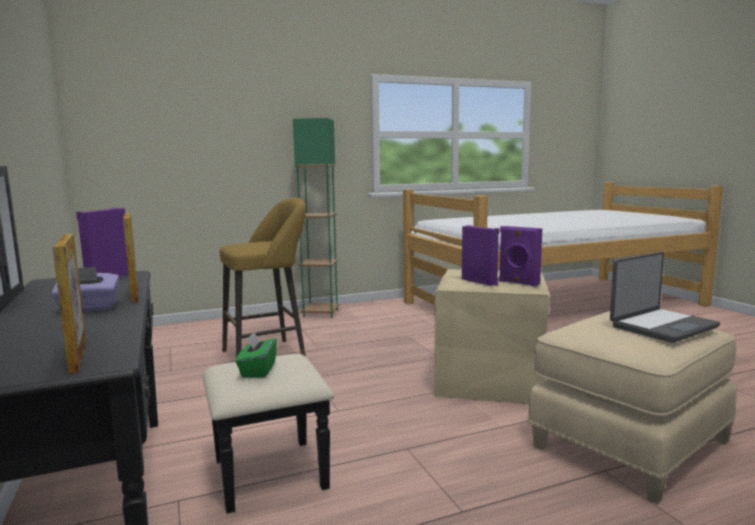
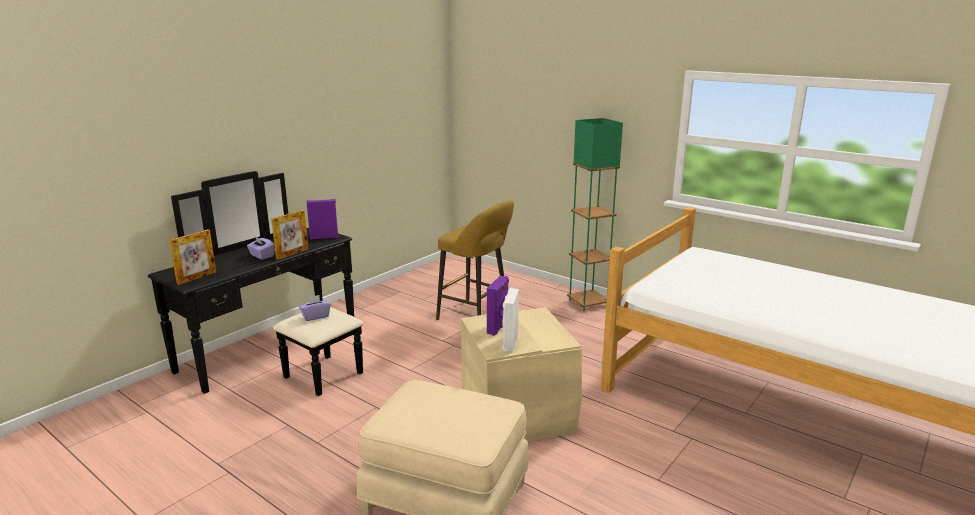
camera: 60 degrees right, 10 degrees up
green tissue box [236,331,277,378] -> purple tissue box [299,295,331,321]
purple speaker [499,226,542,286] -> white speaker [502,288,519,351]
laptop [610,252,720,343] -> none

